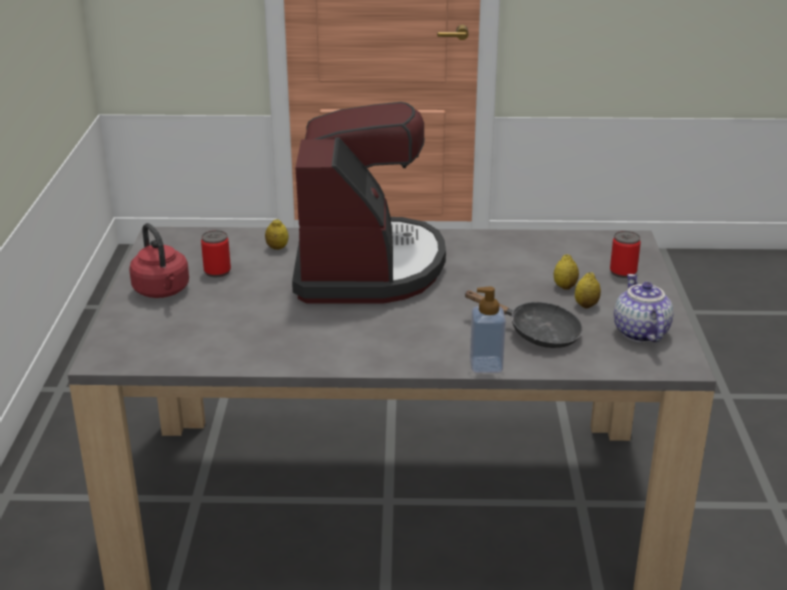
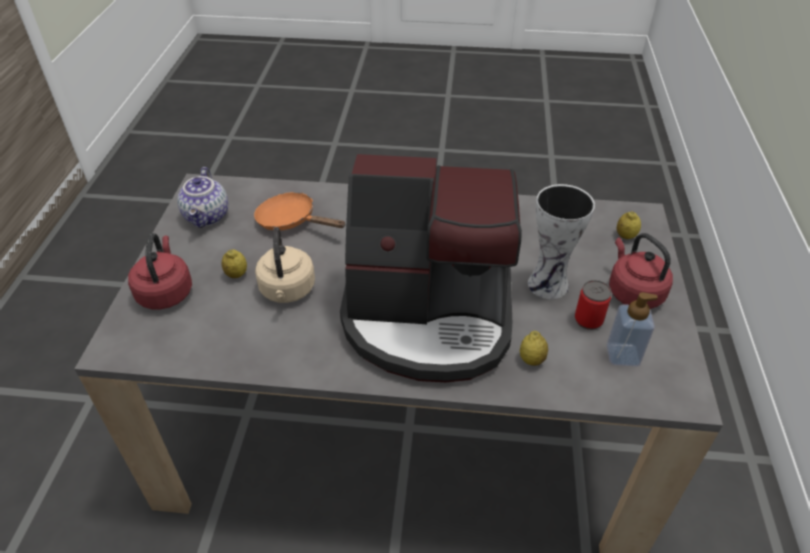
camera: 175 degrees left, 15 degrees up
coffee machine [292,102,446,304] -> coffee machine turned 90 degrees counterclockwise [340,154,522,382]
black frying pan [464,290,583,348] -> orange frying pan [254,192,346,230]
soap dispenser [470,286,506,373] -> soap dispenser moved to [607,292,658,366]
lemon [575,272,601,309] -> lemon moved to [617,211,641,239]
can [610,231,641,278] -> red kettle [128,233,192,309]
none -> beige kettle [255,227,315,303]
none -> vase [528,184,595,299]

